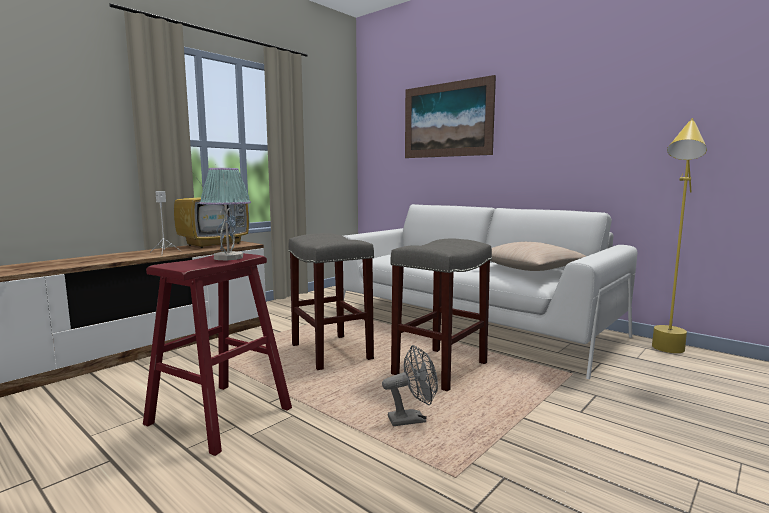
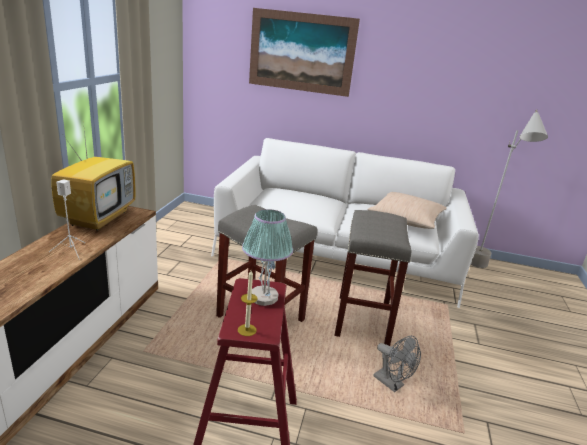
camera: 30 degrees left, 15 degrees up
grey fan [382,345,438,426] -> grey fan turned 90 degrees clockwise [373,336,421,392]
yellow floor lamp [652,118,707,353] -> grey floor lamp [470,110,548,268]
none -> candle [238,270,257,336]

